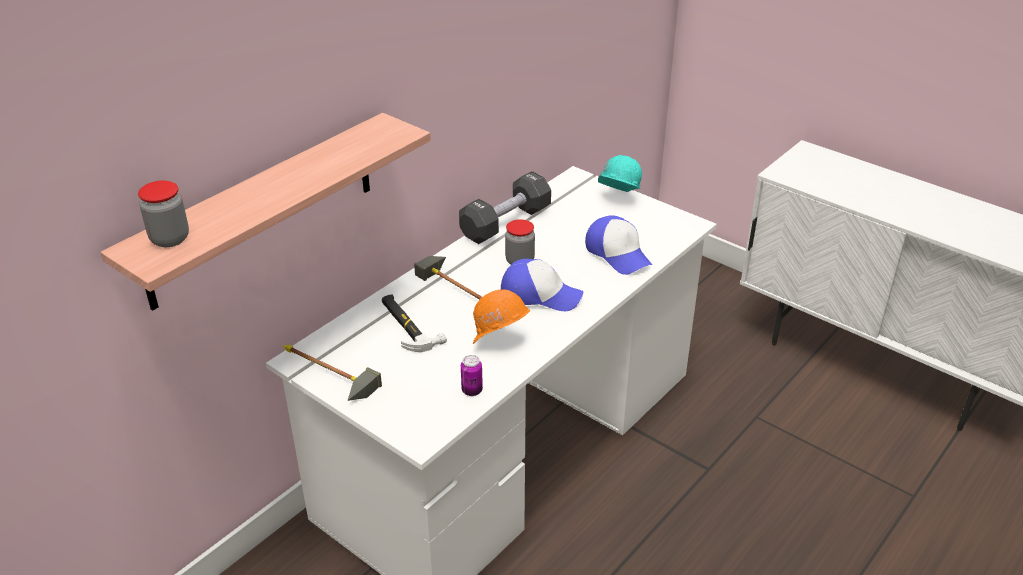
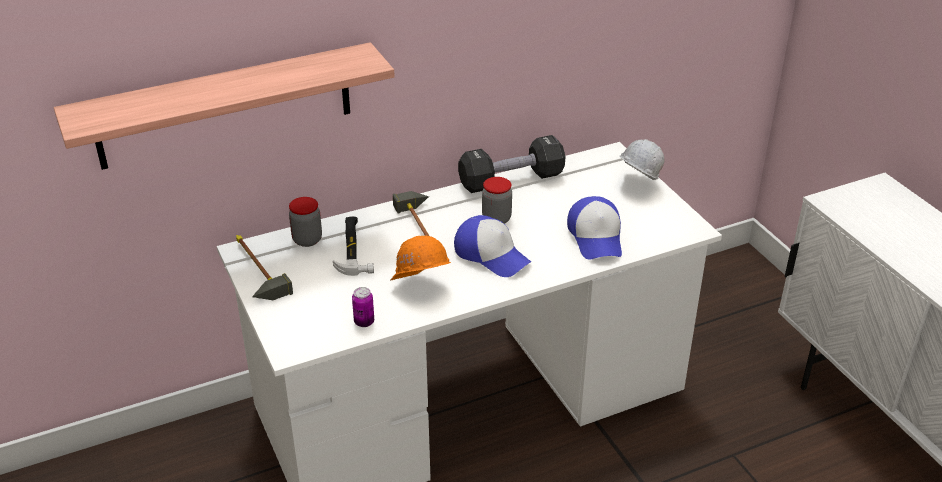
camera: 25 degrees right, 0 degrees up
jar [138,180,189,247] -> jar moved to [289,197,322,247]
turquoise hard hat [598,155,642,192] -> white hard hat [619,139,664,180]

